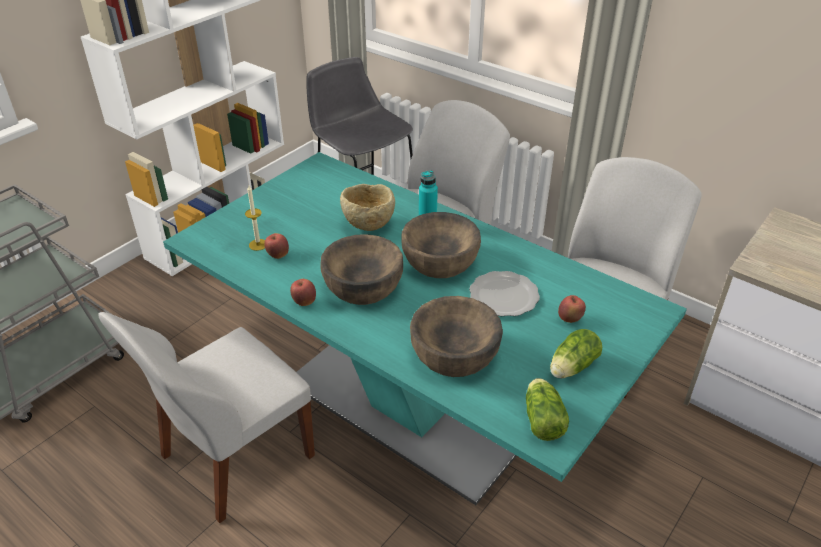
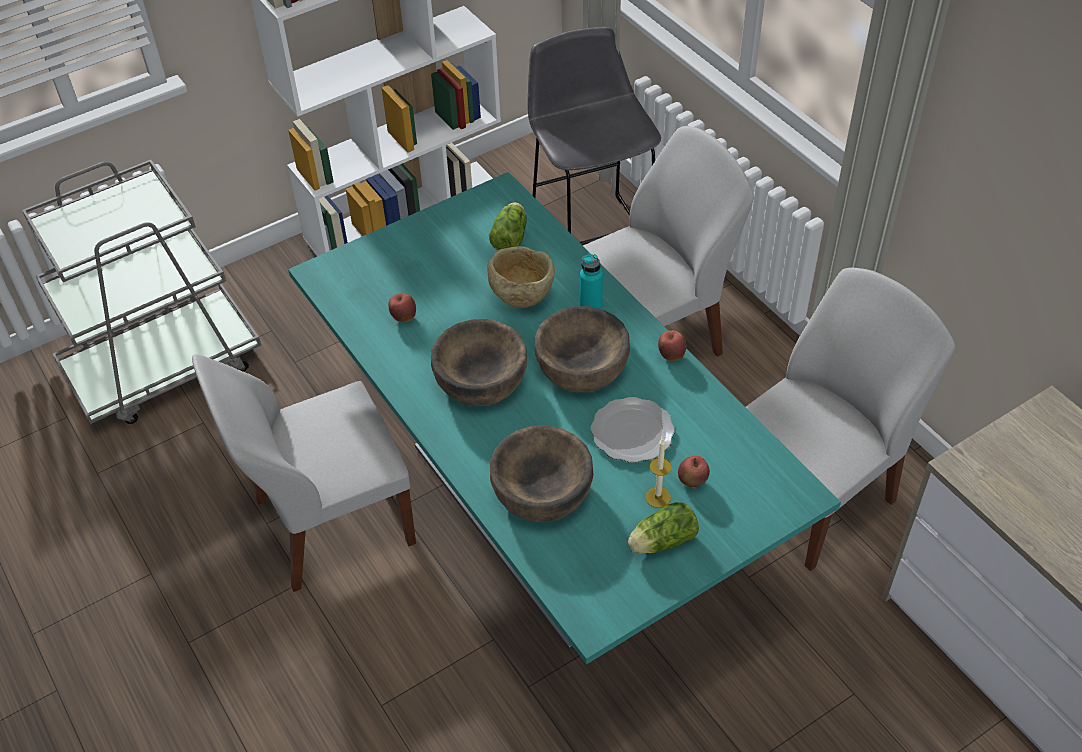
camera: 20 degrees right, 10 degrees up
candle [245,186,265,251] -> candle moved to [645,439,672,508]
apple [290,279,316,306] -> apple moved to [658,330,686,361]
lettuce [526,378,569,441] -> lettuce moved to [489,202,527,251]

